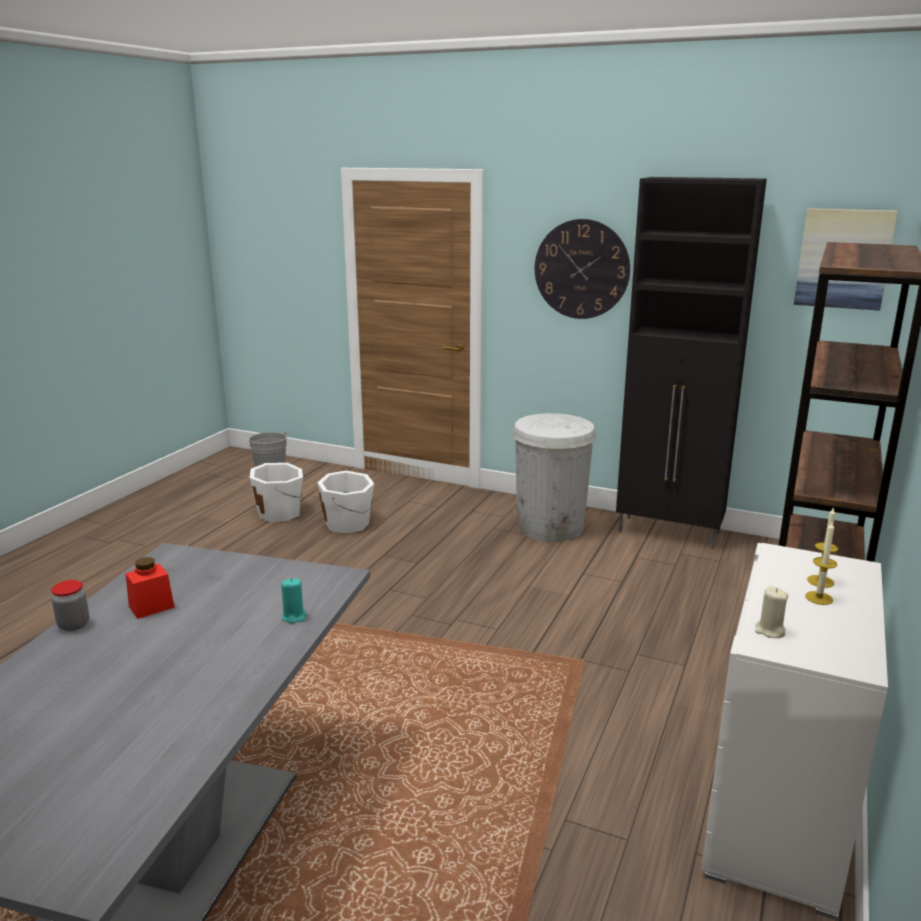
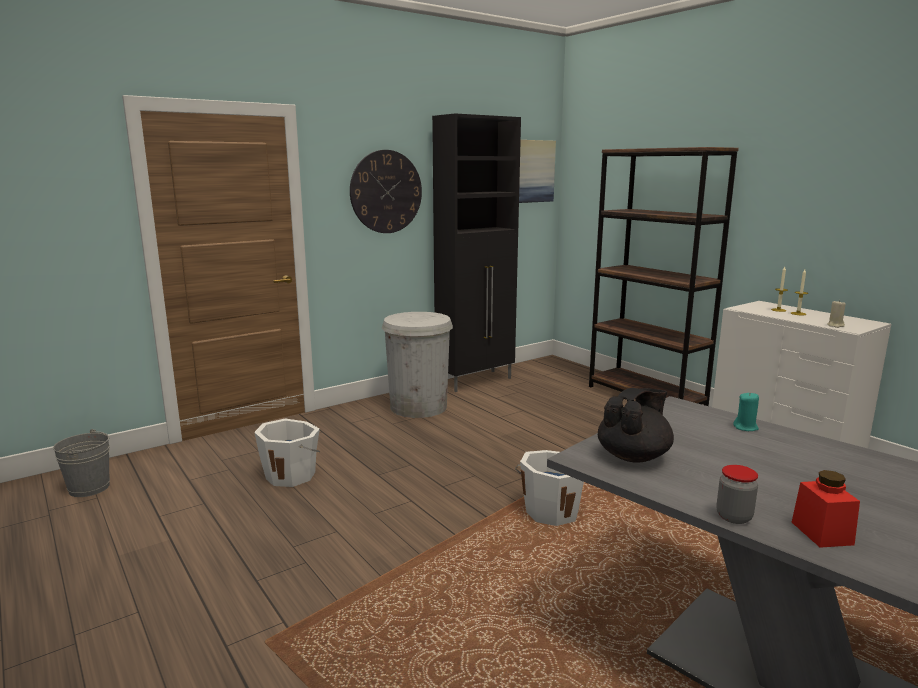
camera: 60 degrees left, 5 degrees down
red jar [125,557,175,619] -> red jar moved to [792,470,860,548]
white bucket [250,463,303,522] -> white bucket moved to [515,450,584,526]
none -> black teapot [598,388,674,463]

